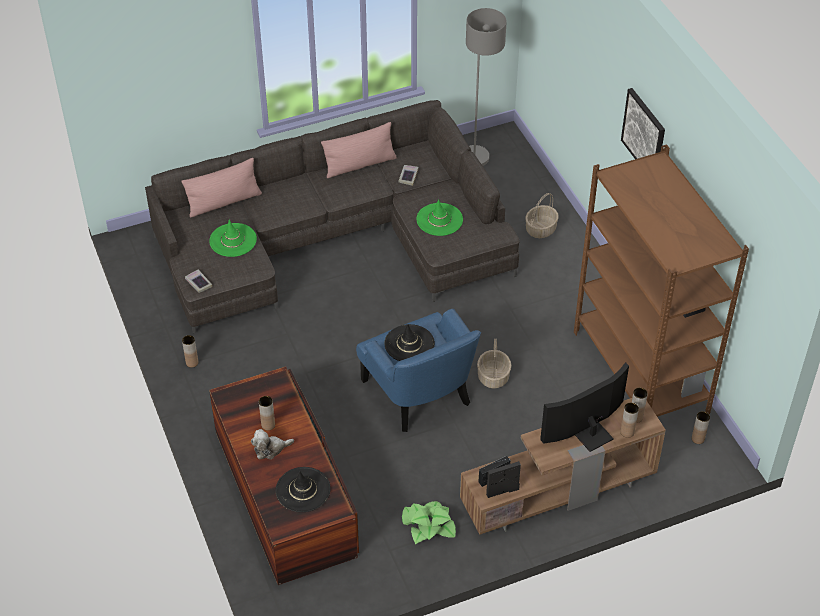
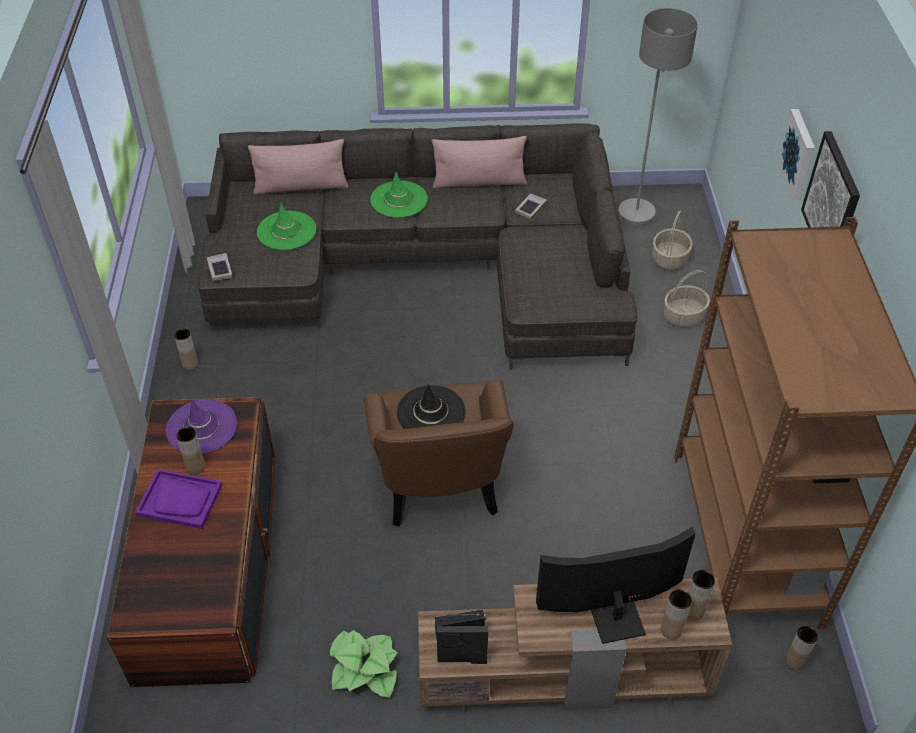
camera: 20 degrees right, 0 degrees up
plush toy [251,429,294,459] -> purple tray [135,469,223,529]
black hat [276,467,331,512] -> none
blue armchair [356,309,481,432] -> brown armchair [363,380,514,527]
green hat [416,199,463,236] -> green hat moved to [370,172,428,218]
basket [477,338,511,389] -> basket moved to [652,211,693,270]
none -> purple hat [166,399,237,454]
none -> picture [777,109,815,200]

